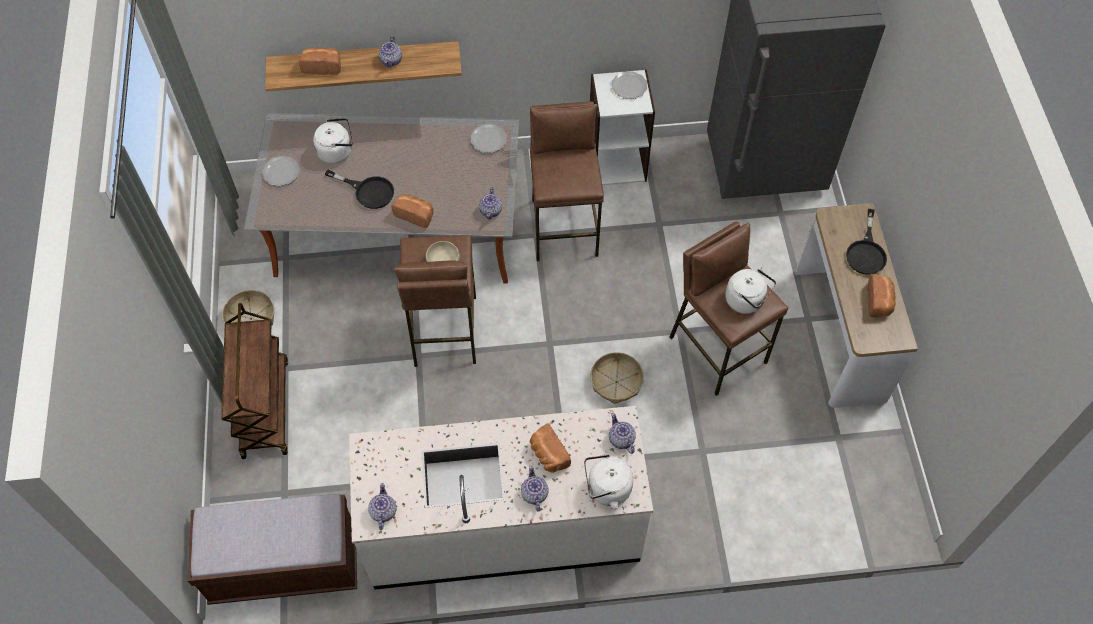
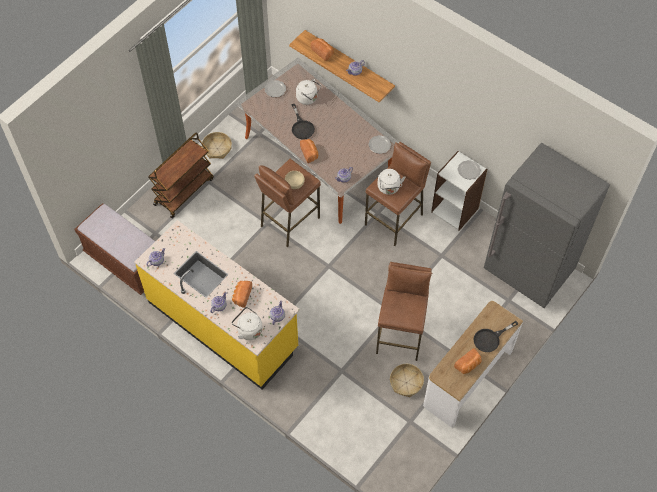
camera: 45 degrees right, 0 degrees up
white counter [349,406,653,590] -> yellow counter [134,220,300,390]
basket [591,352,644,404] -> basket moved to [390,364,424,397]
white kettle [725,267,776,314] -> white kettle moved to [377,169,406,195]

